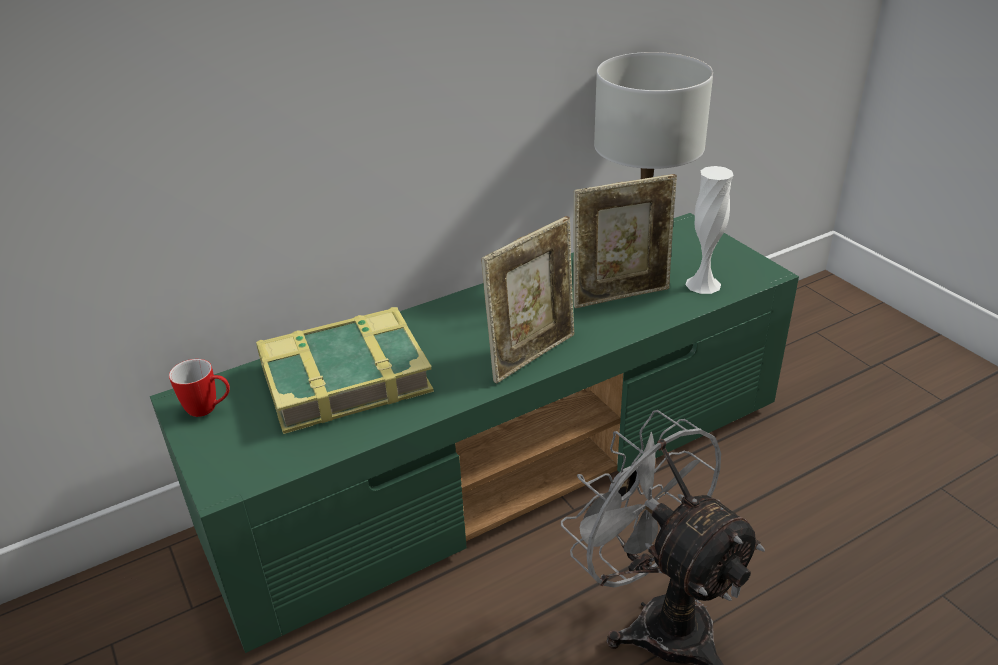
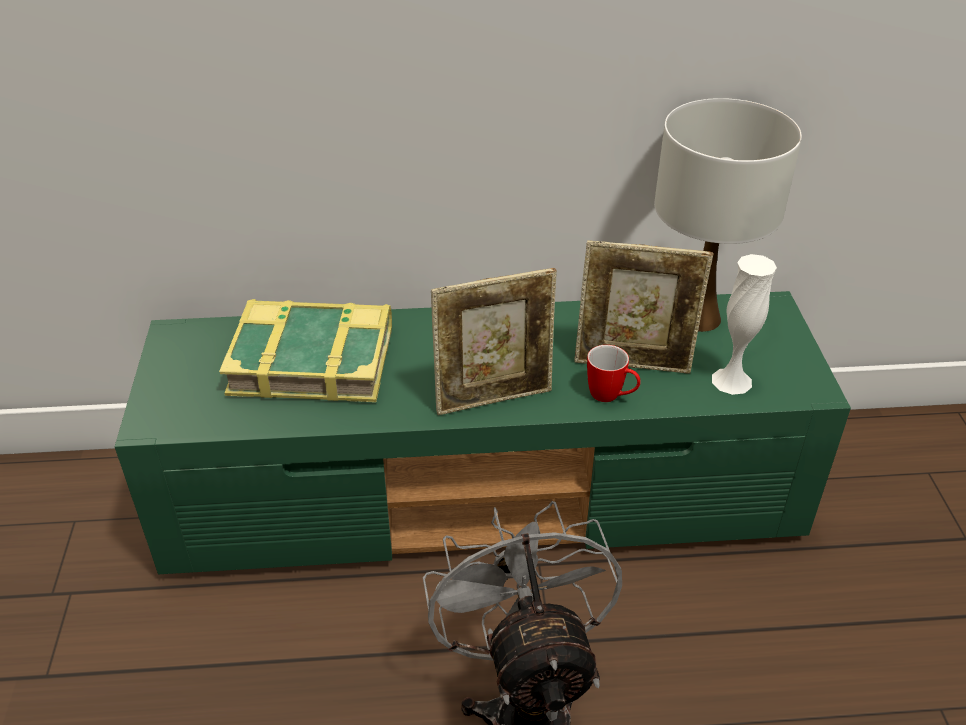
camera: 25 degrees right, 5 degrees up
mug [169,359,230,417] -> mug moved to [587,345,641,402]

